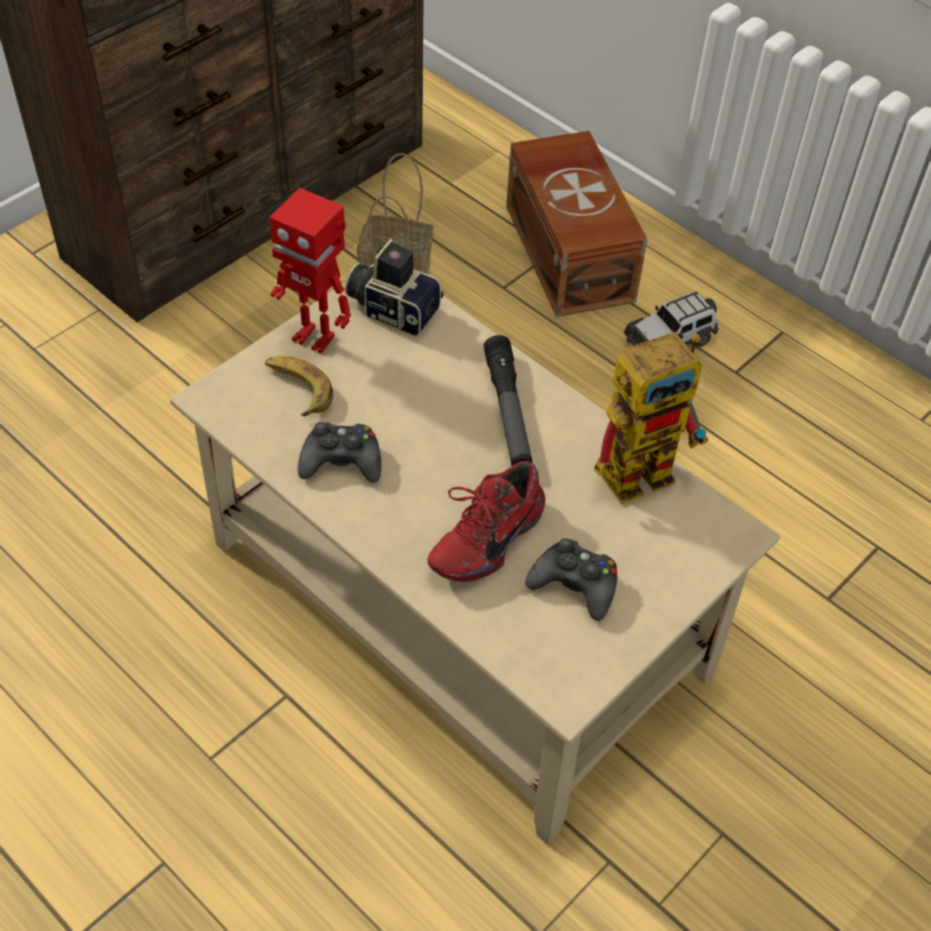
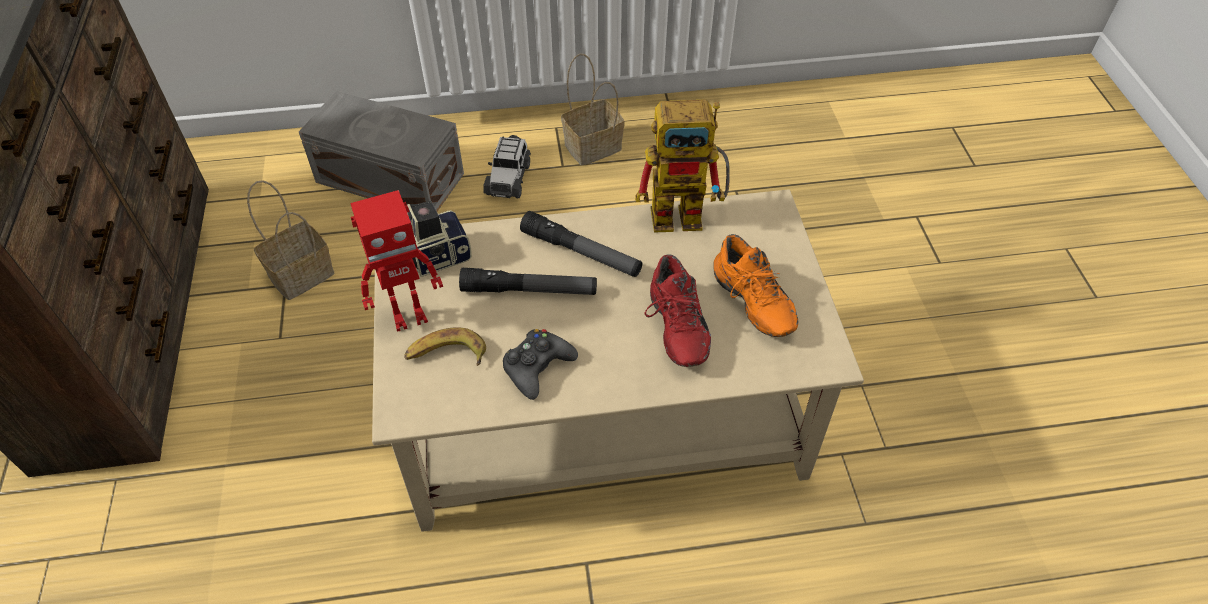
camera: 50 degrees left, 0 degrees up
brown storage box [506,131,648,317] -> grey storage box [299,91,464,211]
black game controller [525,538,617,621] -> orange shoe [713,234,799,337]
toy robot [594,332,708,504] -> toy robot turned 75 degrees clockwise [635,99,730,233]
none -> flashlight [459,268,597,295]
none -> basket [561,54,625,165]

